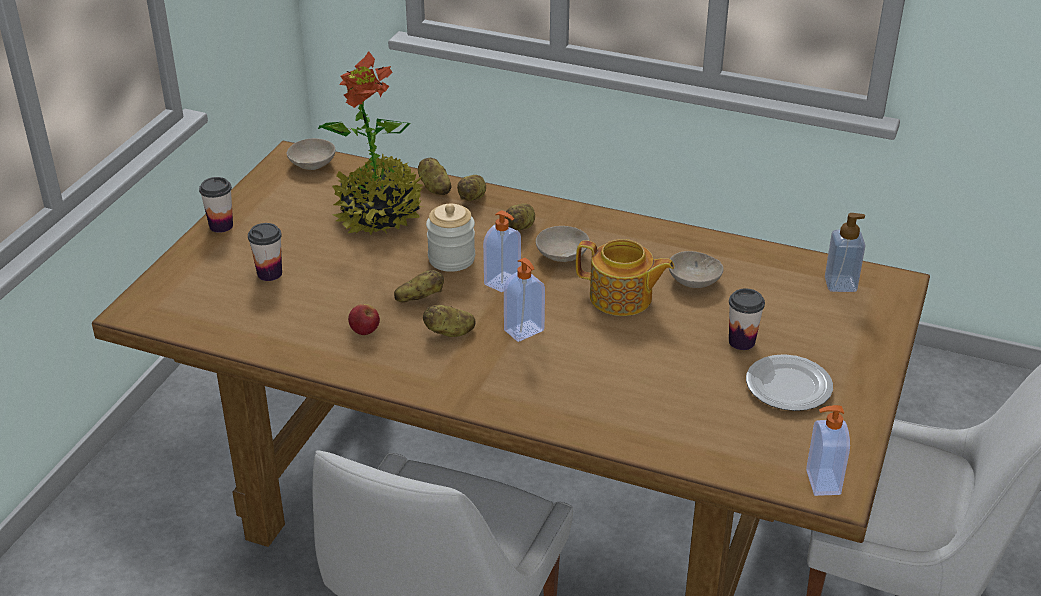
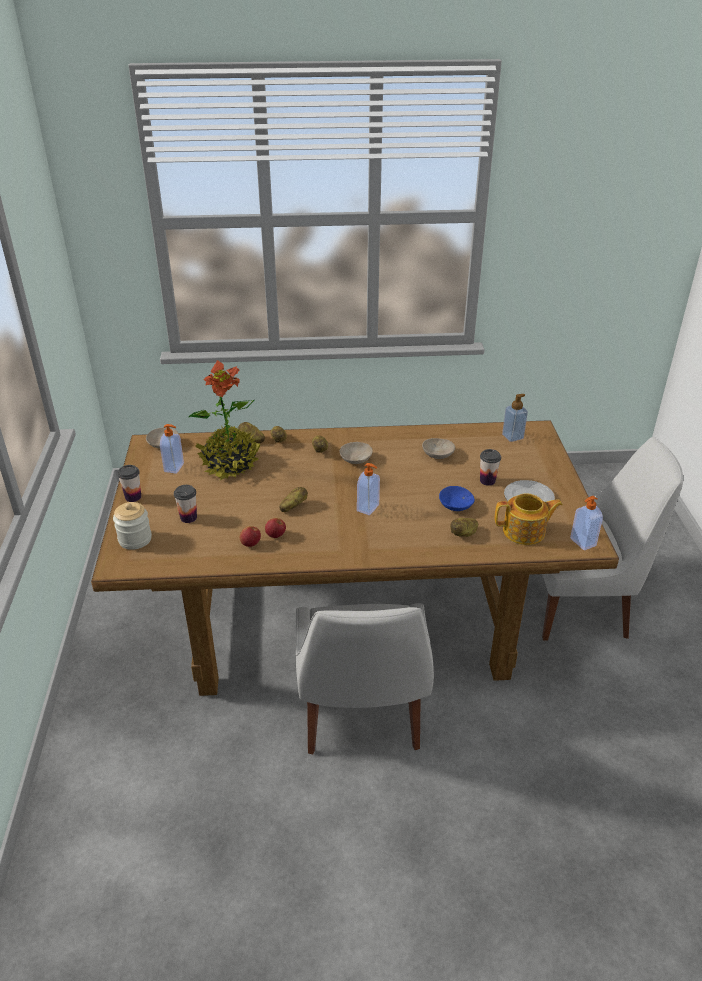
camera: 25 degrees left, 0 degrees up
potato [423,305,476,337] -> potato moved to [450,518,478,537]
jar [426,204,475,272] -> jar moved to [113,502,152,550]
soap dispenser [483,211,521,292] -> soap dispenser moved to [160,424,184,474]
teapot [576,239,675,316] -> teapot moved to [495,493,563,545]
none -> apple [240,526,261,547]
none -> blue bowl [439,486,475,511]

